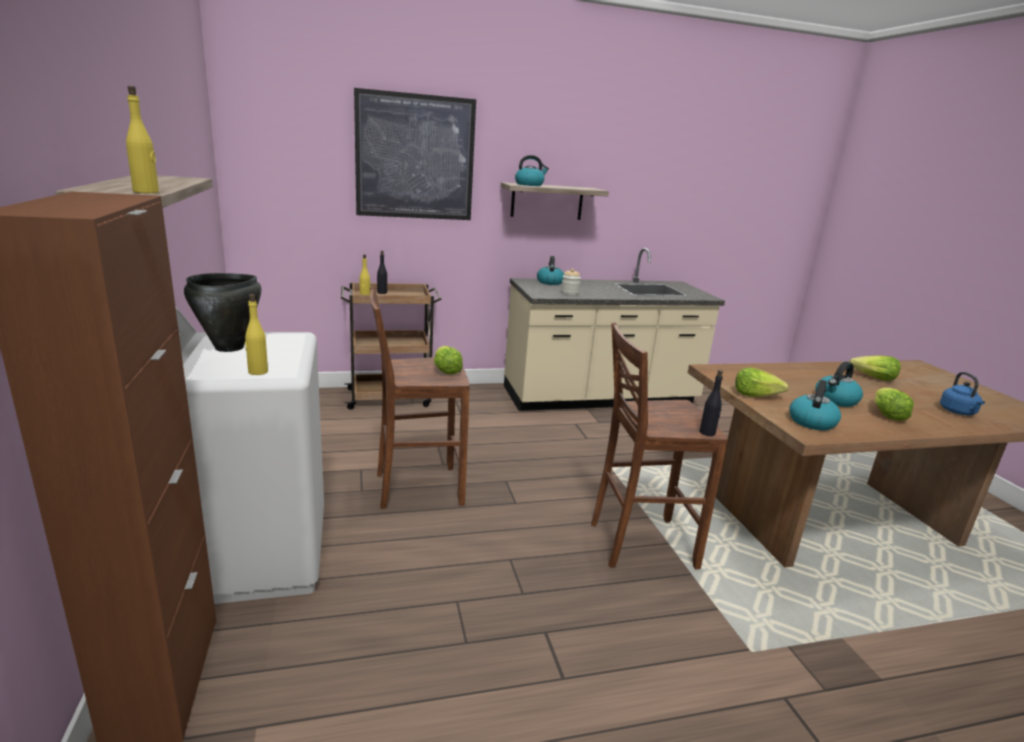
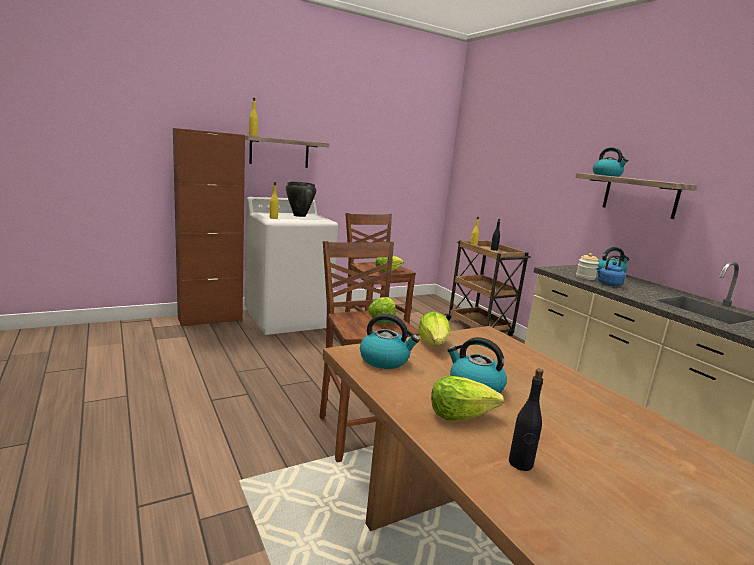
camera: 75 degrees right, 5 degrees down
picture [354,88,476,220] -> none
black bottle [700,370,723,436] -> black bottle moved to [509,369,544,471]
lettuce [850,356,901,381] -> lettuce moved to [368,297,396,324]
blue kettle [940,372,985,415] -> blue kettle moved to [596,255,626,286]

